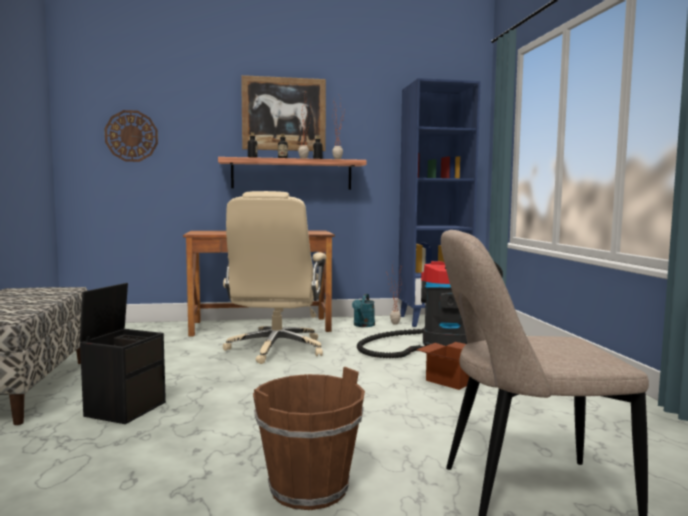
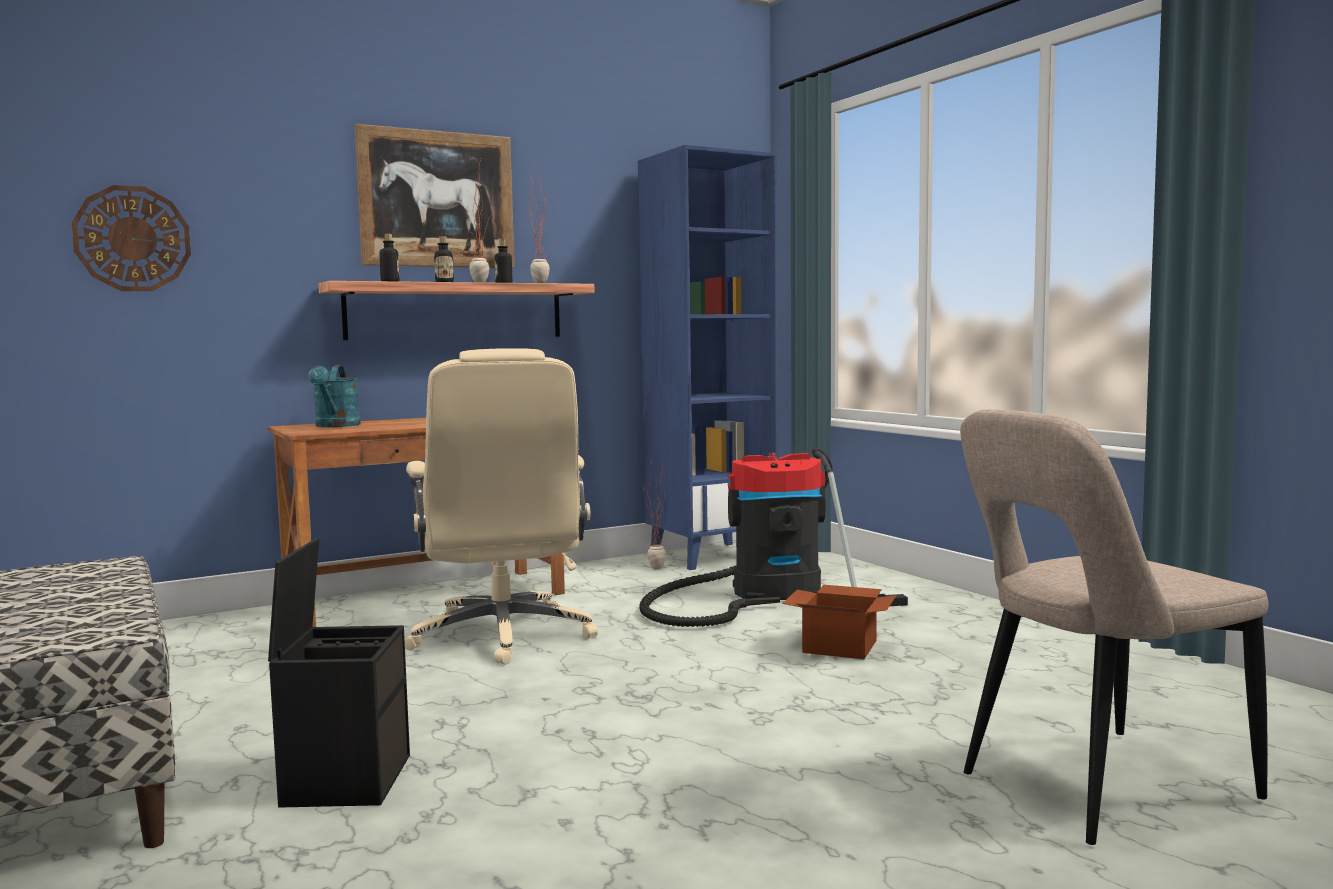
camera: 20 degrees left, 0 degrees up
brown bucket [253,367,365,510] -> none
turquoise watering can [352,294,375,327] -> turquoise watering can moved to [308,365,361,427]

